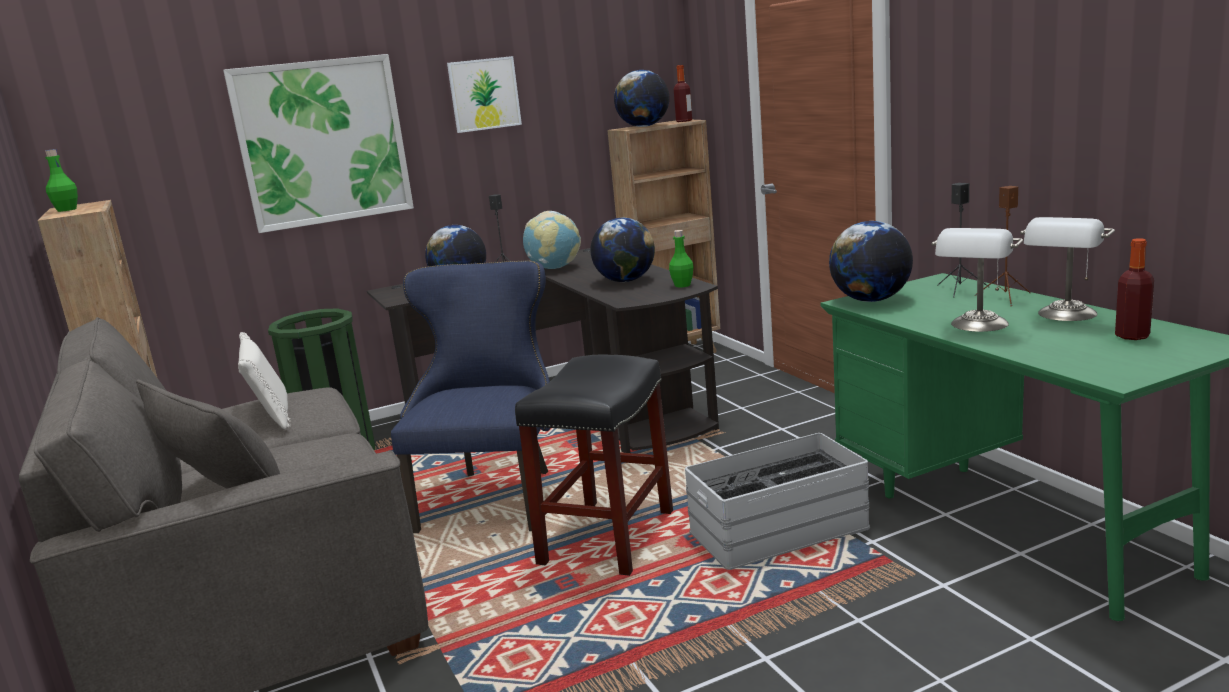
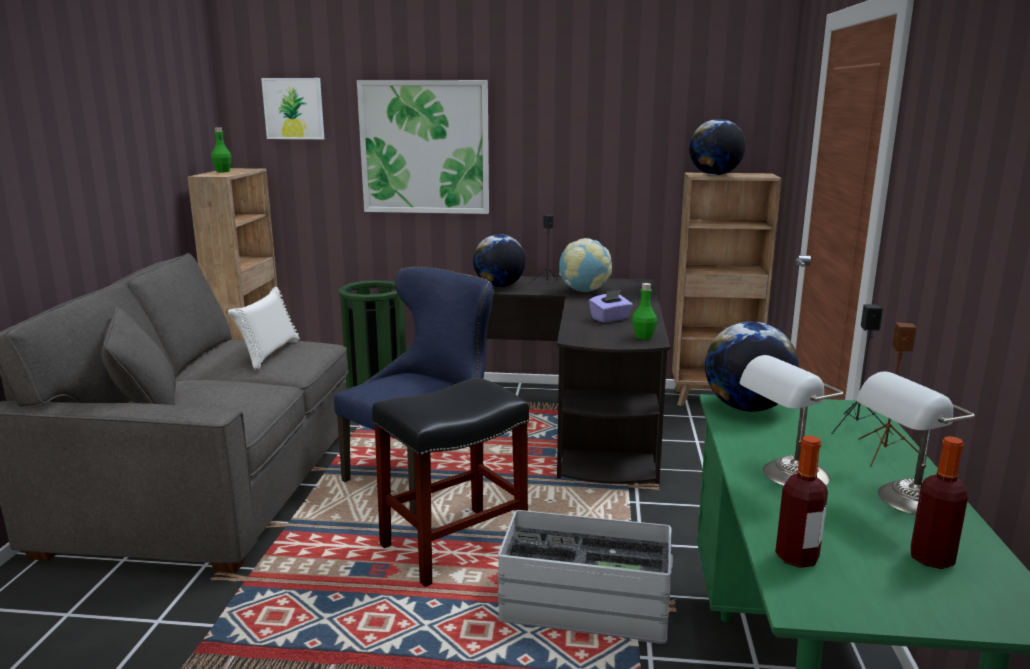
camera: 30 degrees right, 0 degrees up
picture [447,56,522,133] -> picture moved to [261,78,324,139]
globe [590,218,655,282] -> purple tissue box [589,290,633,323]
bottle [674,65,692,122] -> bottle moved to [775,435,828,568]

